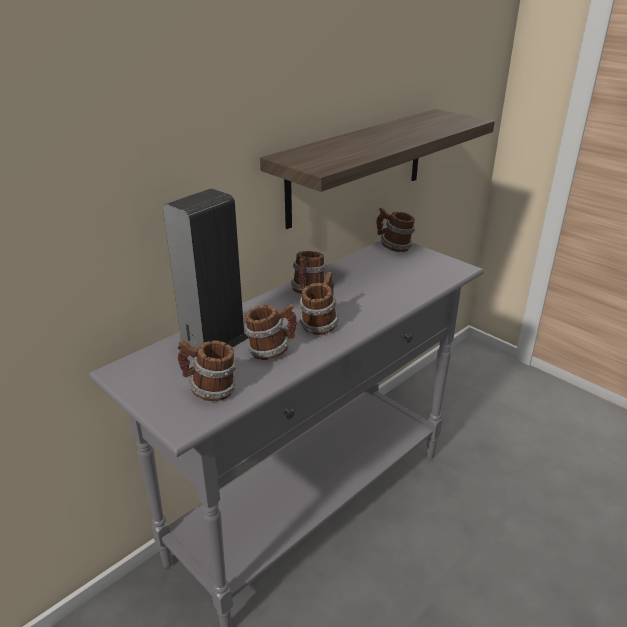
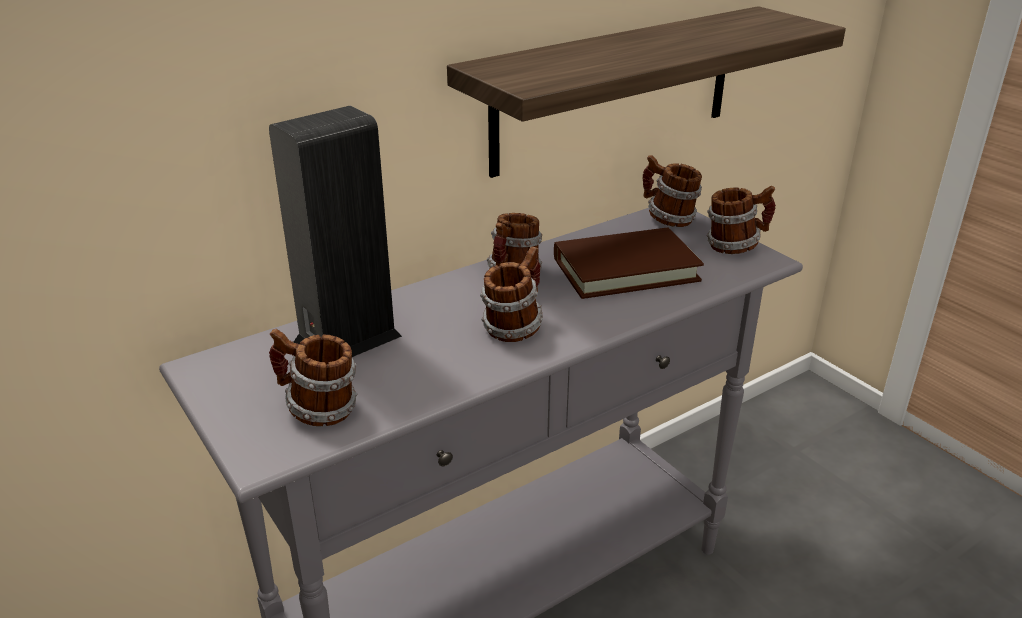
camera: 10 degrees right, 0 degrees up
mug [244,304,297,360] -> mug moved to [707,186,776,254]
none -> brown book [554,228,704,299]

